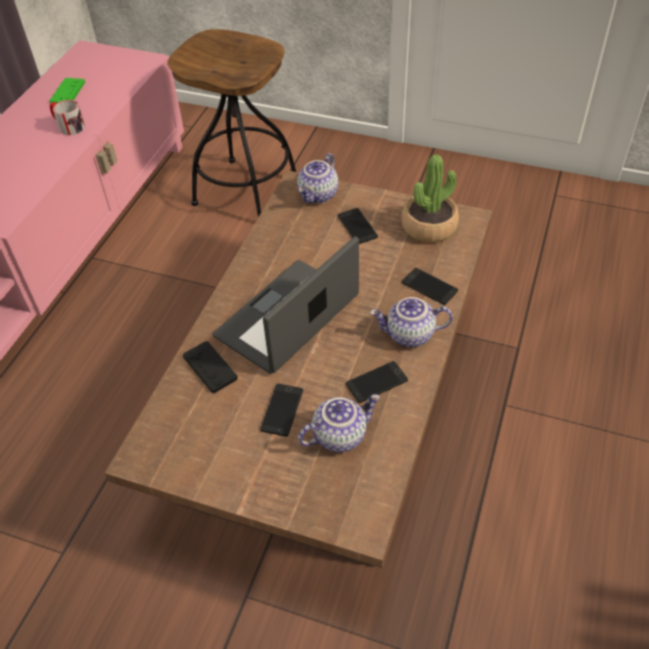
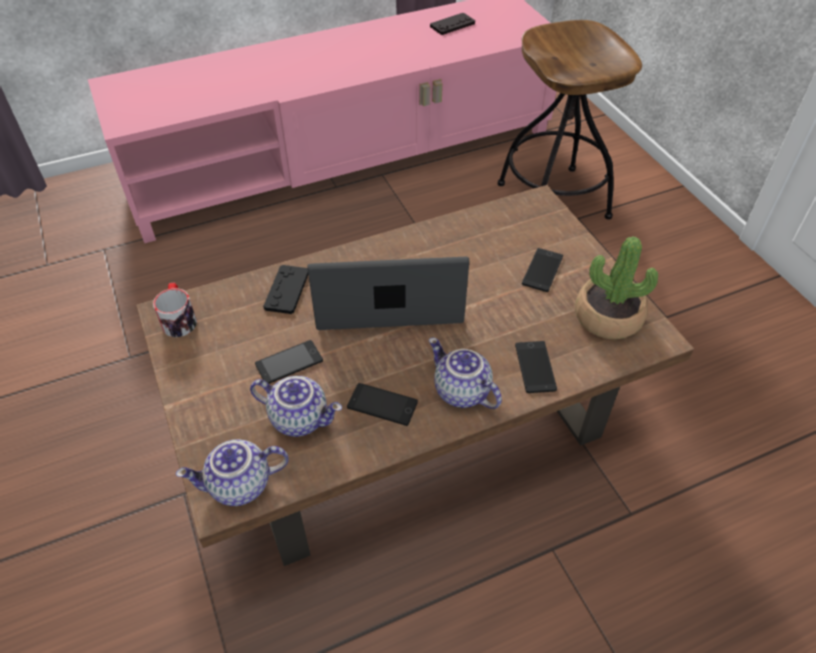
camera: 45 degrees right, 0 degrees up
green game controller [49,78,85,104] -> black game controller [430,13,475,35]
mug [50,100,85,135] -> mug moved to [153,283,197,337]
teapot [297,153,338,203] -> teapot moved to [176,439,289,506]

